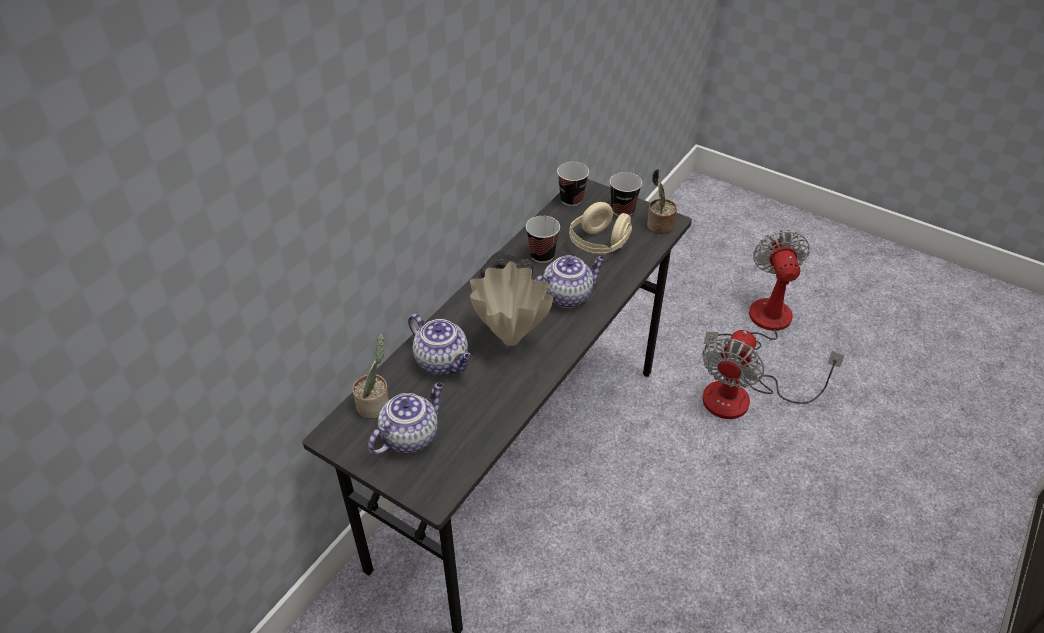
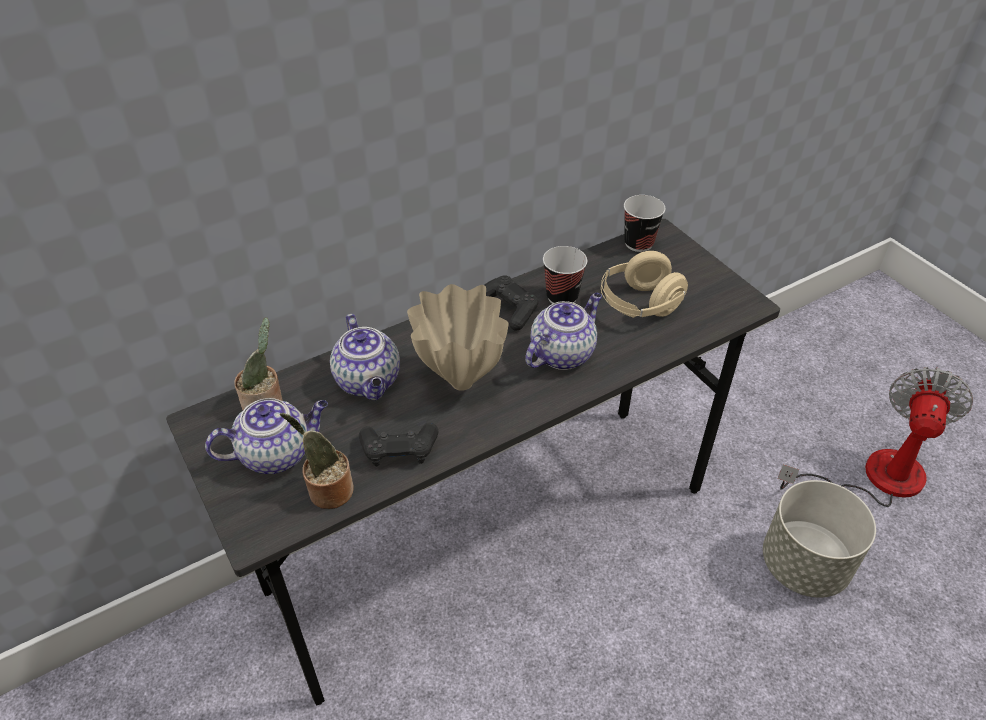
camera: 25 degrees right, 0 degrees up
teapot [535,256,606,308] -> teapot turned 45 degrees counterclockwise [525,293,602,370]
cup [610,172,642,216] -> none
potted plant [647,169,677,234] -> potted plant moved to [280,413,354,509]
fan [702,330,845,419] -> grey planter [763,480,876,598]
none -> black game controller [359,423,438,466]

